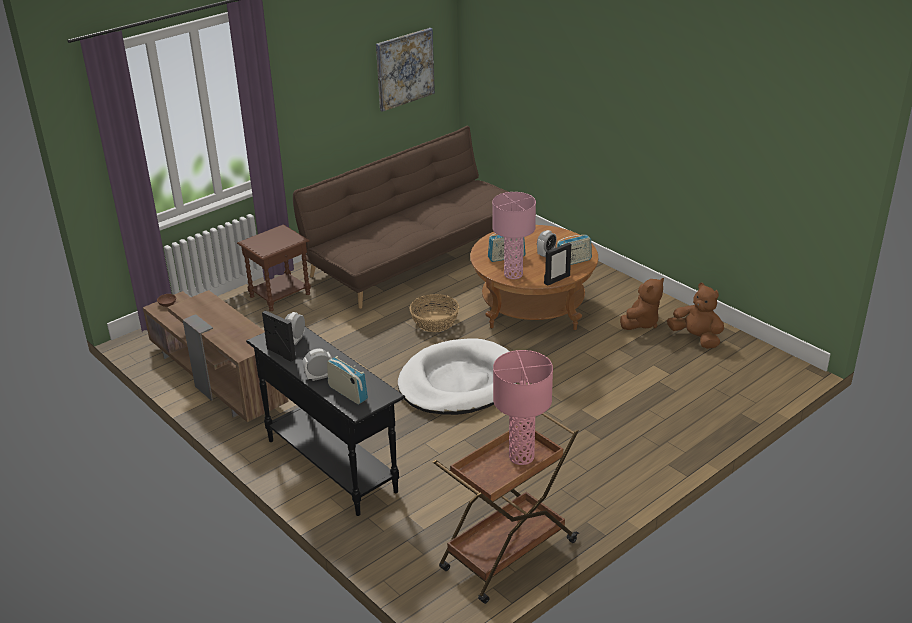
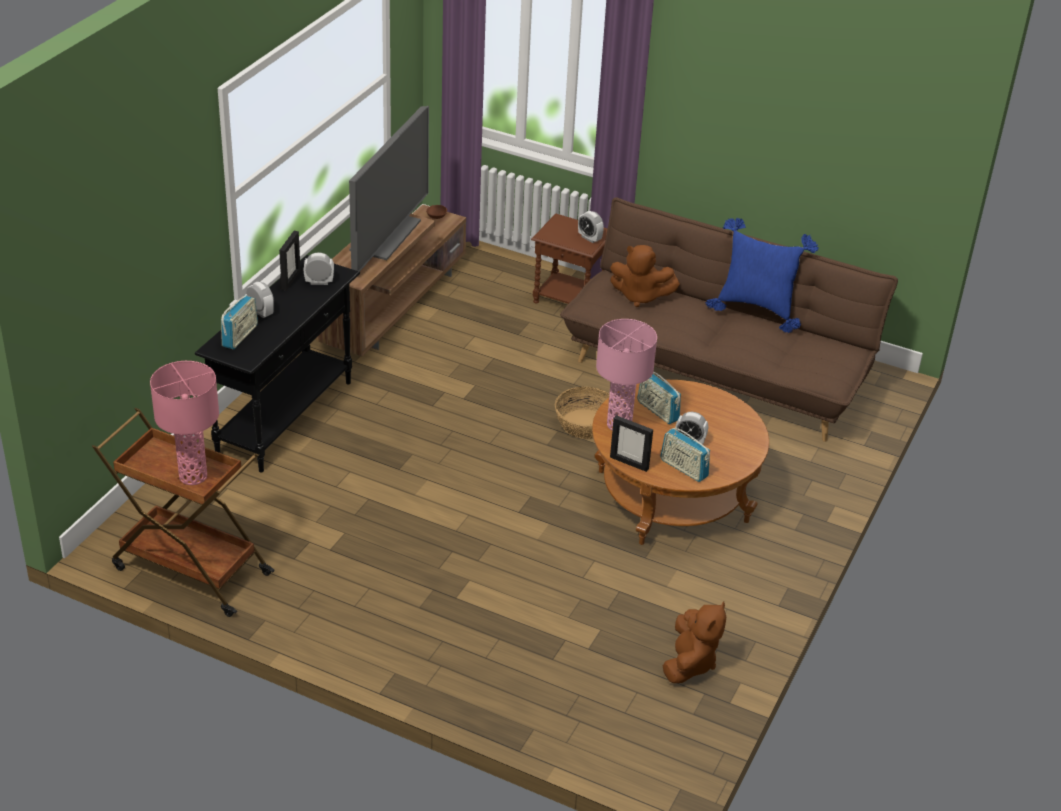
camera: 65 degrees right, 5 degrees up
picture [376,28,435,112] -> none
white dog bed [398,339,517,415] -> none
brown plush toy [620,278,664,330] -> brown plush toy moved to [610,245,680,307]
none -> television [349,106,429,272]
none -> alarm clock [578,211,604,243]
none -> blue pillow [705,218,818,333]

